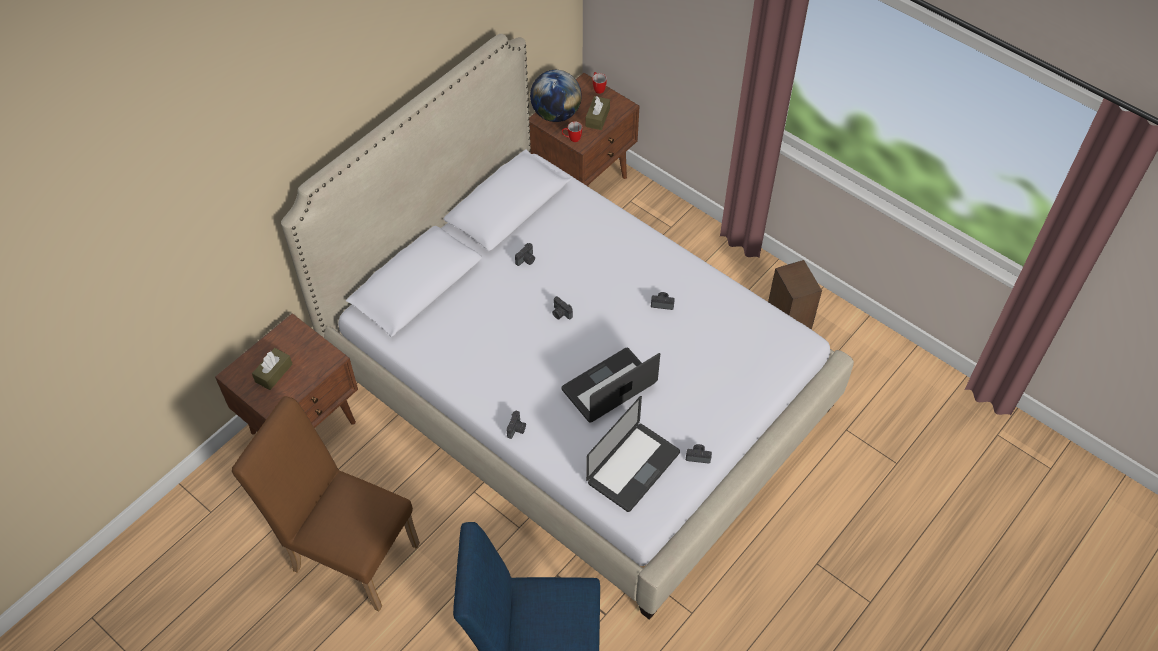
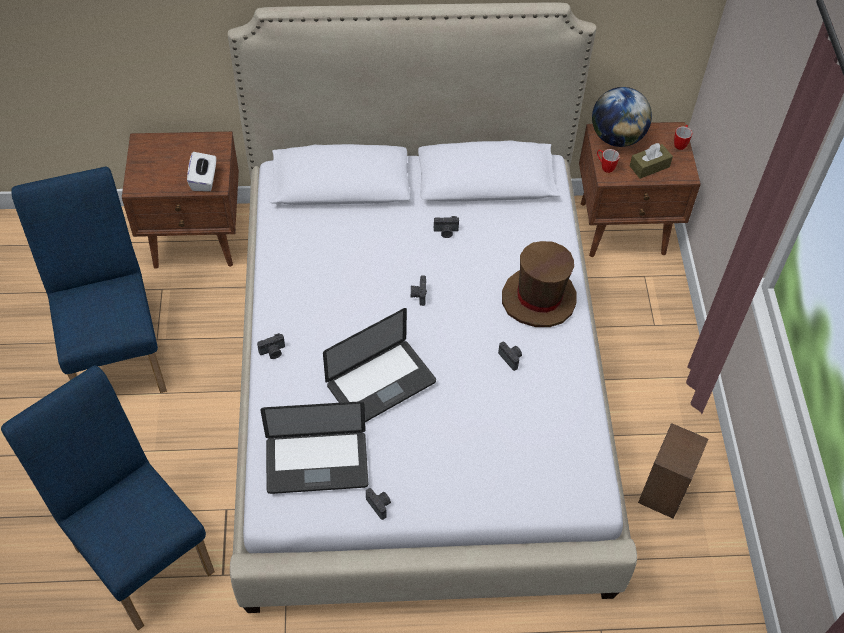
camera: 45 degrees right, 0 degrees up
brown chair [232,396,420,611] -> blue chair [11,166,167,393]
brown tissue box [252,348,293,390] -> none
laptop [561,348,660,423] -> laptop turned 135 degrees clockwise [323,308,436,422]
none -> white tissue box [187,152,216,191]
none -> brown hat [502,241,576,327]

